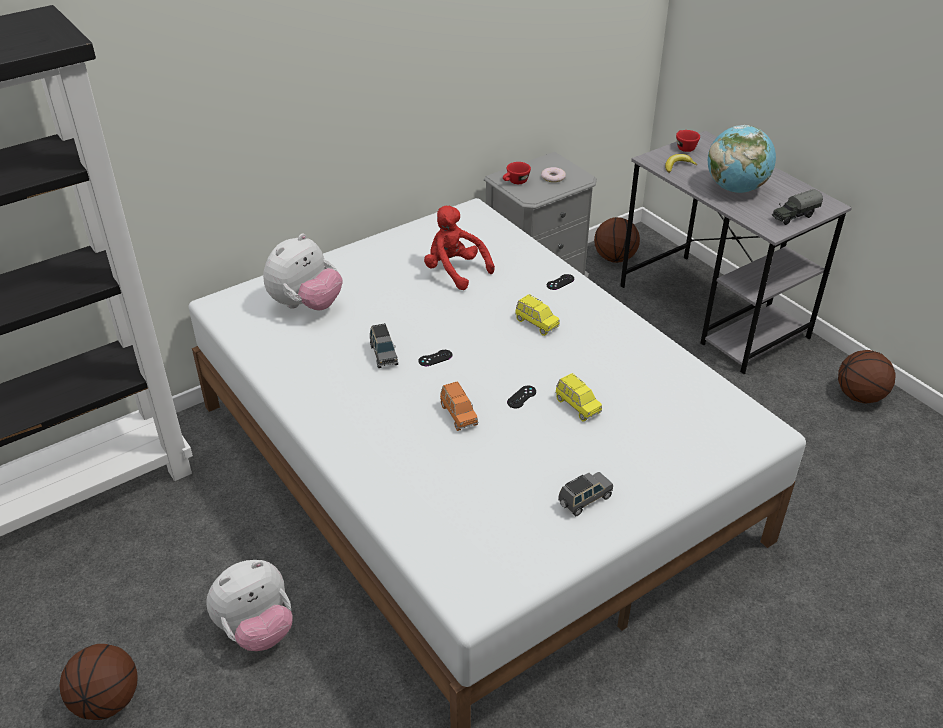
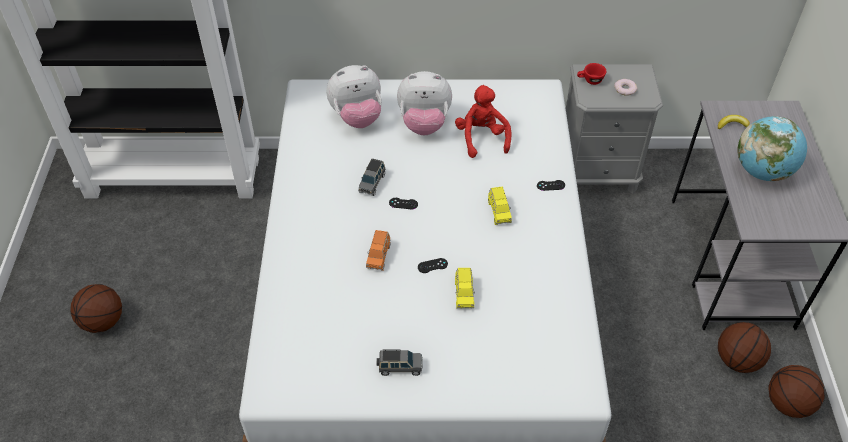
camera: 35 degrees right, 10 degrees up
plush toy [207,560,293,651] -> plush toy moved to [397,71,452,135]
basketball [594,217,640,263] -> basketball moved to [718,322,771,373]
red cup [676,130,700,152] -> none
toy truck [772,189,823,225] -> none

